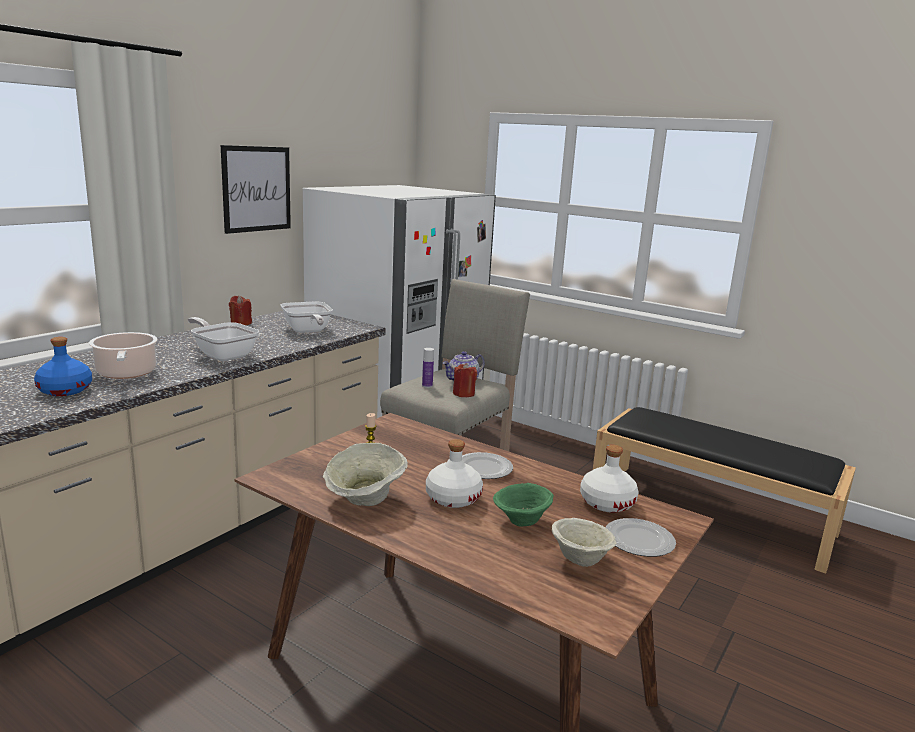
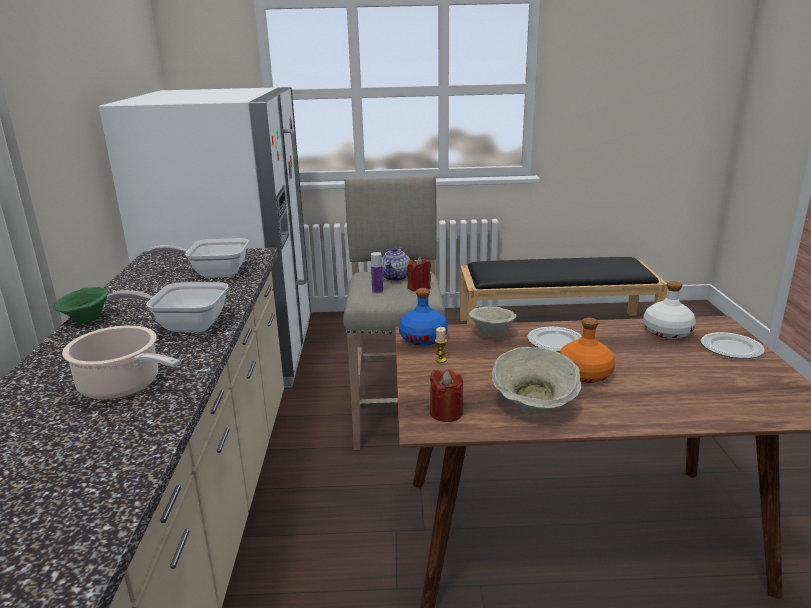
camera: 35 degrees left, 5 degrees up
blue bottle [34,337,92,396] -> blue bottle moved to [399,288,448,346]
picture [221,145,291,234] -> none
red candle [229,295,252,325] -> red candle moved to [430,370,463,422]
frying pan [281,302,333,333] -> frying pan turned 150 degrees clockwise [149,238,249,278]
white bottle [426,439,483,508] -> orange bottle [560,318,615,383]
green bowl [493,483,554,527] -> green bowl moved to [53,287,108,323]
beige bowl [552,518,616,567] -> beige bowl moved to [469,307,516,336]

